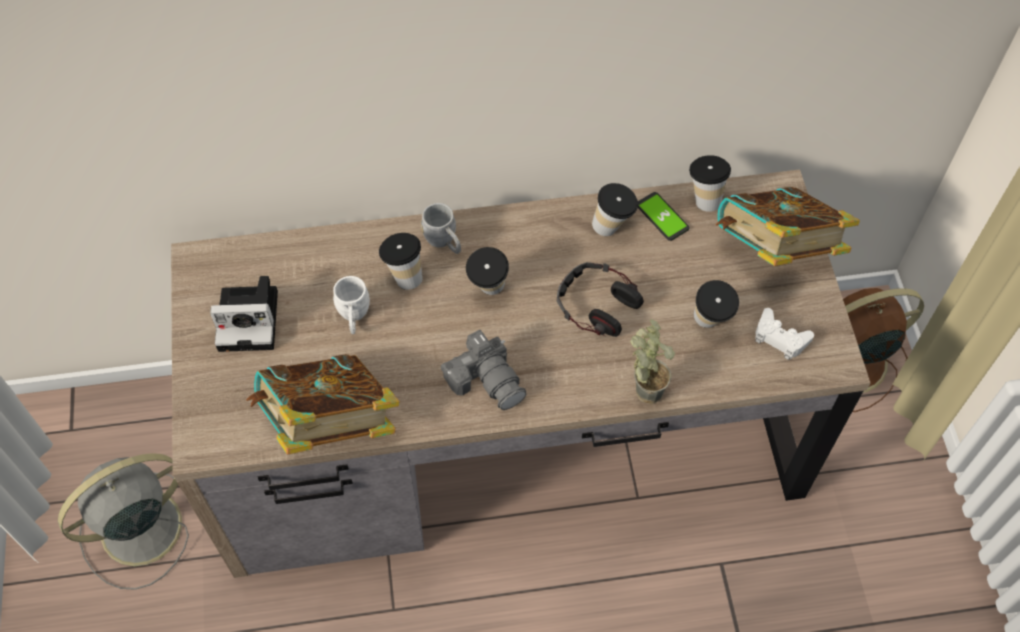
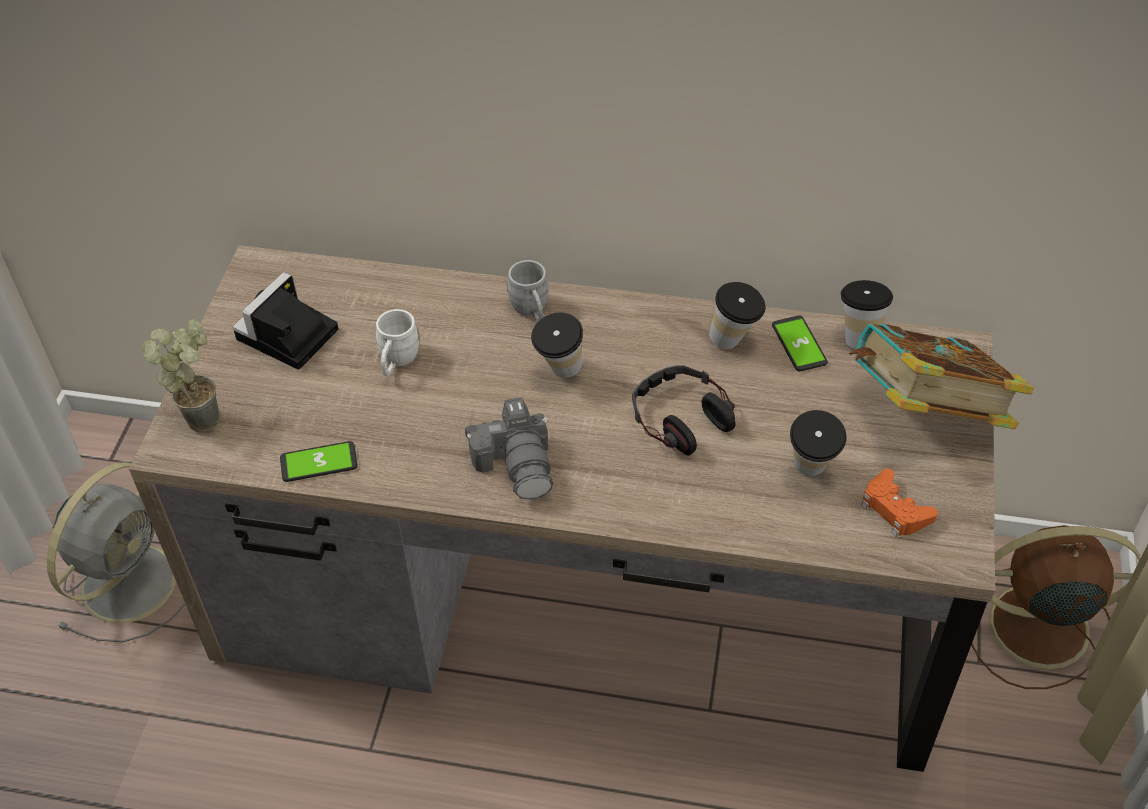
camera: 20 degrees right, 10 degrees down
grey fan [58,453,189,590] -> grey fan turned 135 degrees clockwise [47,462,186,643]
camera [210,276,278,352] -> camera turned 105 degrees clockwise [233,272,338,370]
book [246,354,400,455] -> phone [280,441,357,482]
cup [379,233,423,290] -> none
potted plant [630,319,675,404] -> potted plant moved to [141,319,220,432]
white game controller [755,308,814,360] -> orange game controller [861,469,938,537]

